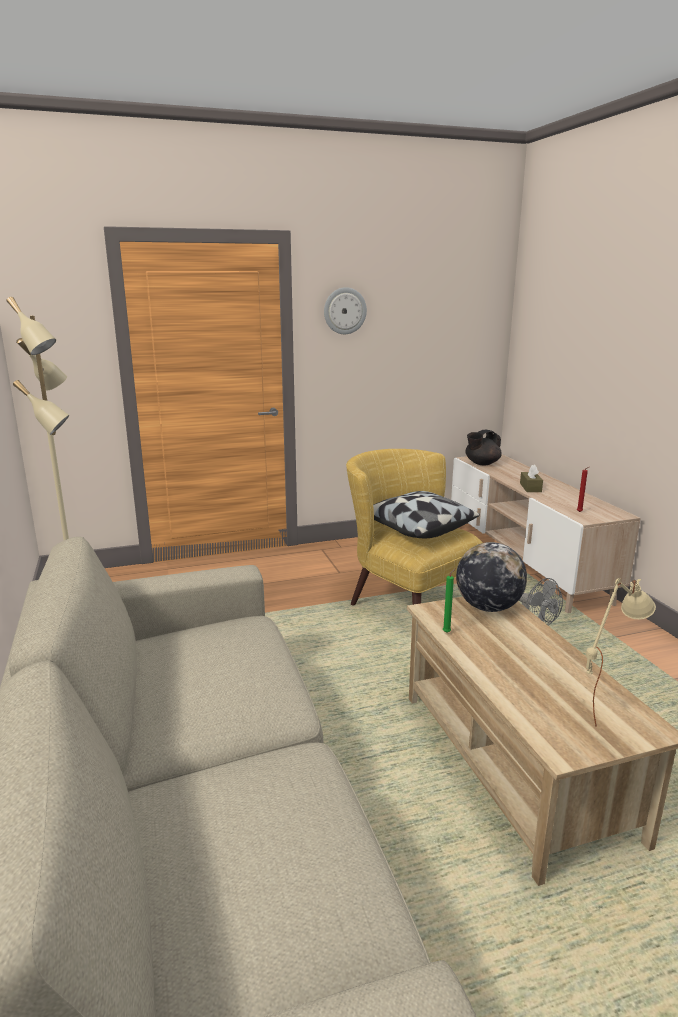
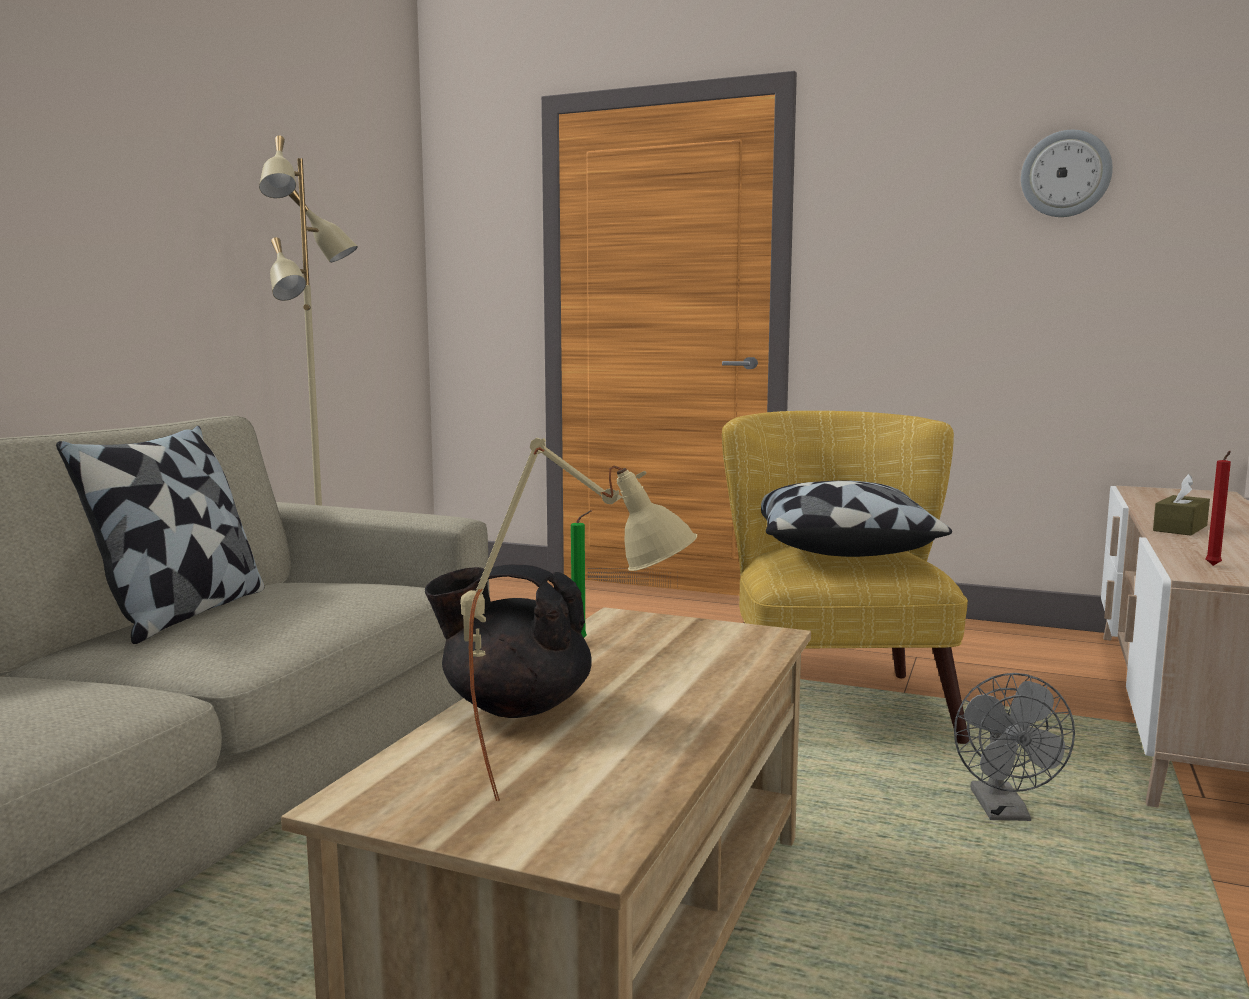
camera: 40 degrees right, 10 degrees down
wall clock [324,287,367,334] -> wall clock moved to [1021,130,1113,217]
globe [456,542,527,612] -> none
black teapot [465,430,502,465] -> black teapot moved to [425,564,591,718]
none -> pillow [56,426,264,644]

